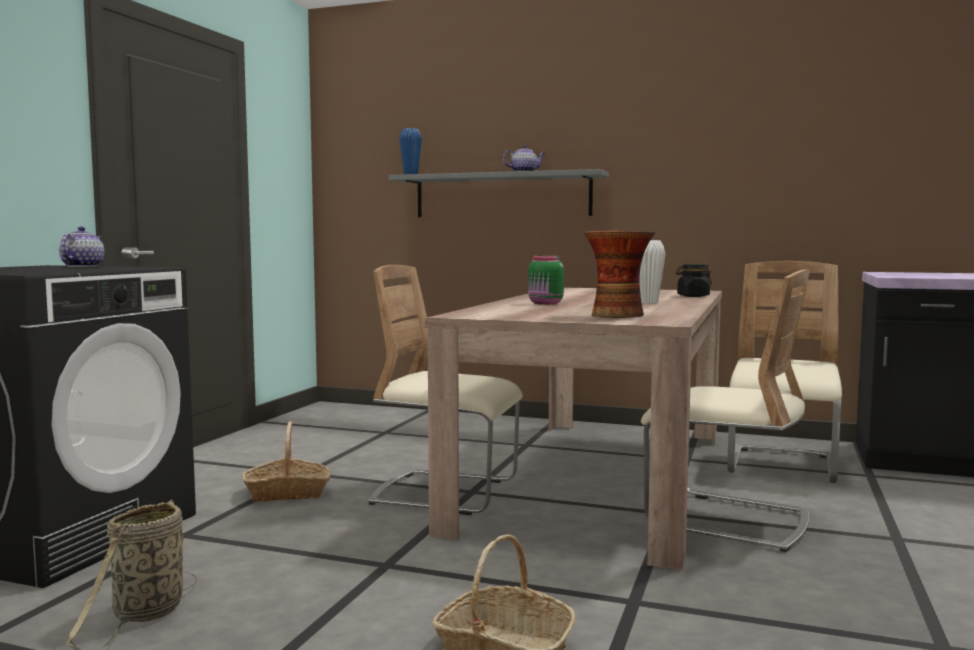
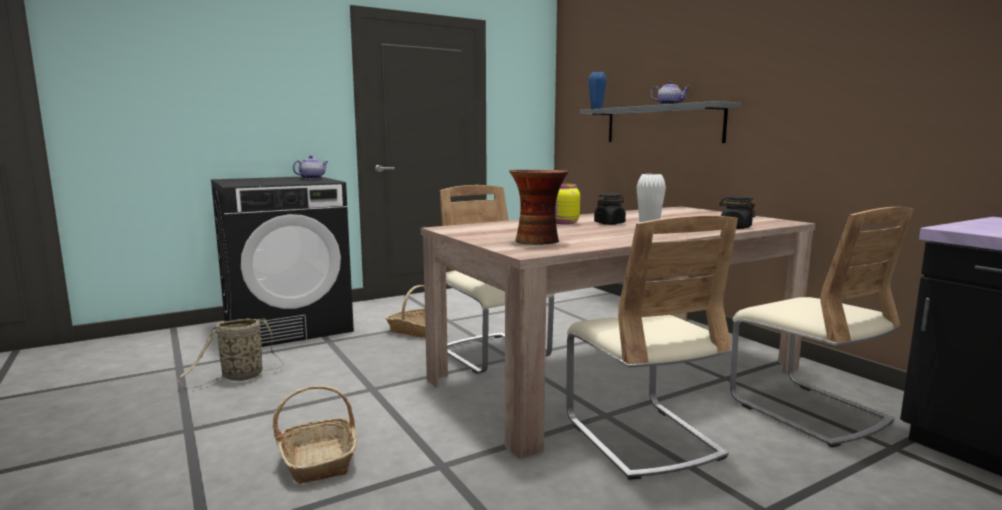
camera: 40 degrees right, 5 degrees up
green jar [528,255,564,305] -> yellow jar [555,183,580,225]
beige chair [727,261,842,483] -> beige chair turned 90 degrees clockwise [730,207,914,447]
none -> black jar [594,193,626,225]

